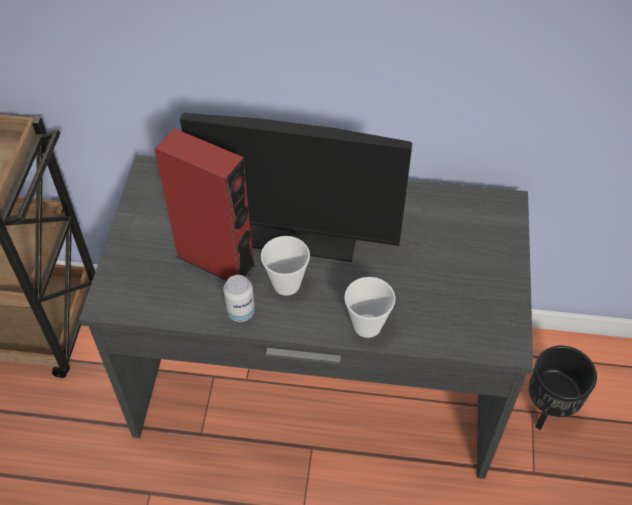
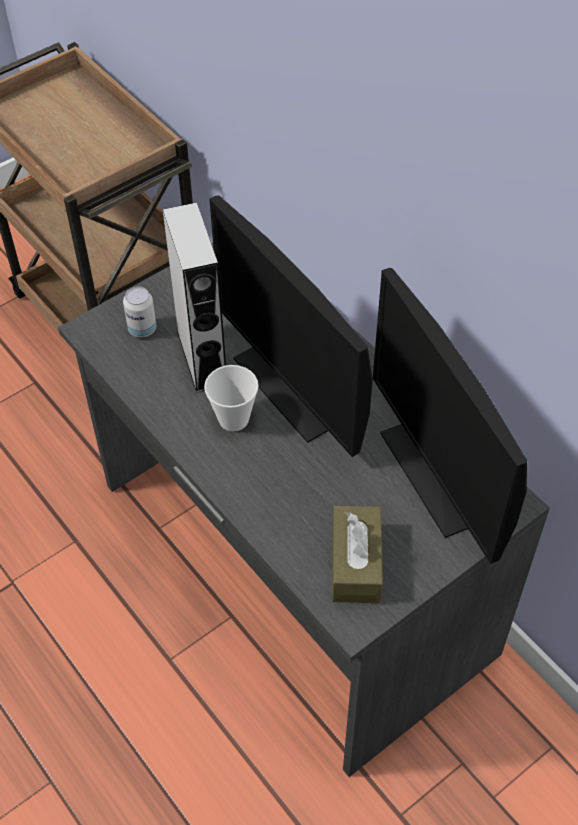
camera: 45 degrees right, 0 degrees up
red speaker [155,128,256,281] -> grey speaker [163,203,226,393]
can [223,275,255,322] -> can moved to [123,287,156,337]
cup [344,277,396,338] -> none
black planter [529,345,597,430] -> none
none -> brown tissue box [332,505,383,603]
none -> monitor [373,268,527,564]

